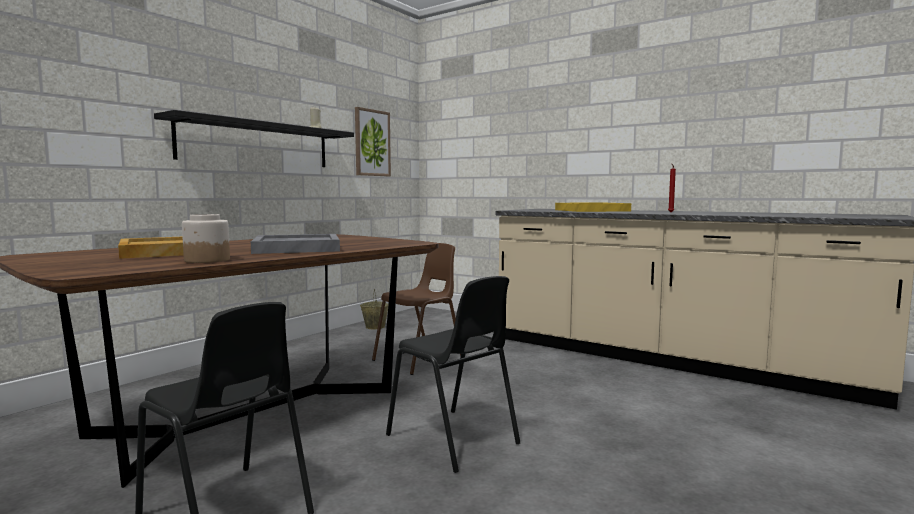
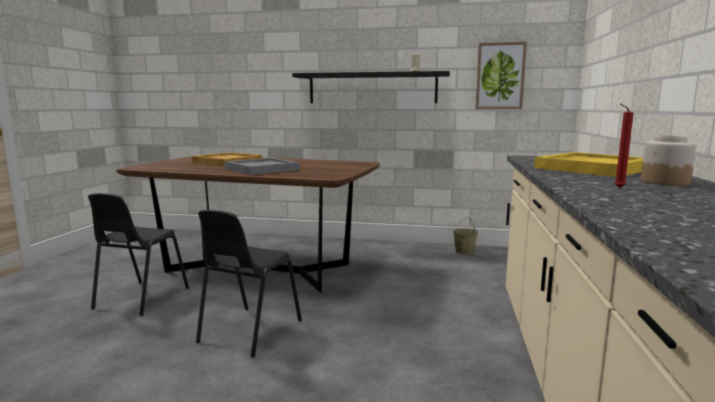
camera: 65 degrees right, 5 degrees up
jar [182,214,230,263] -> jar moved to [641,135,696,186]
brown chair [372,243,461,375] -> none

